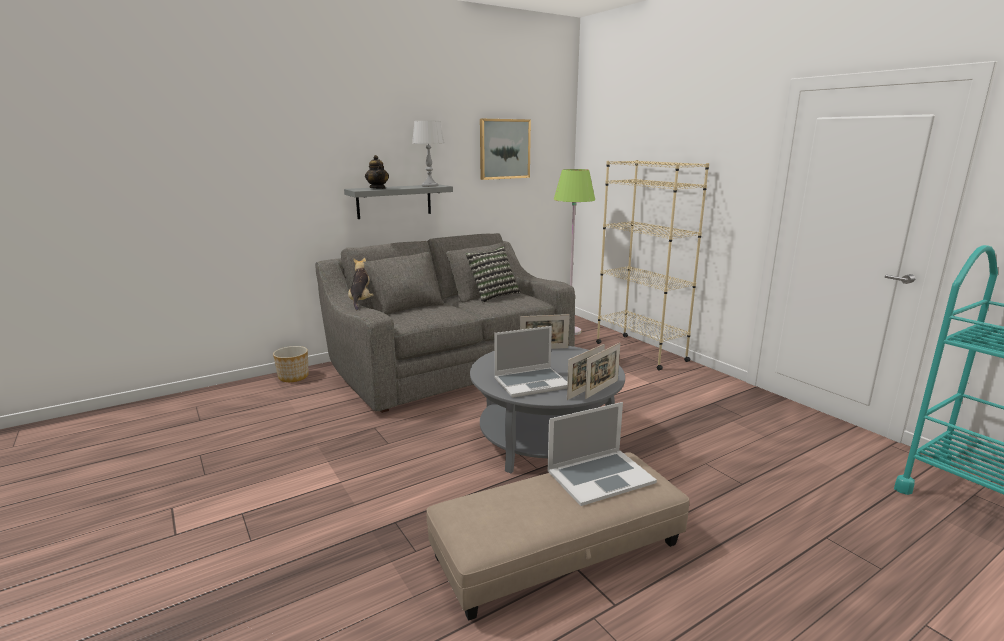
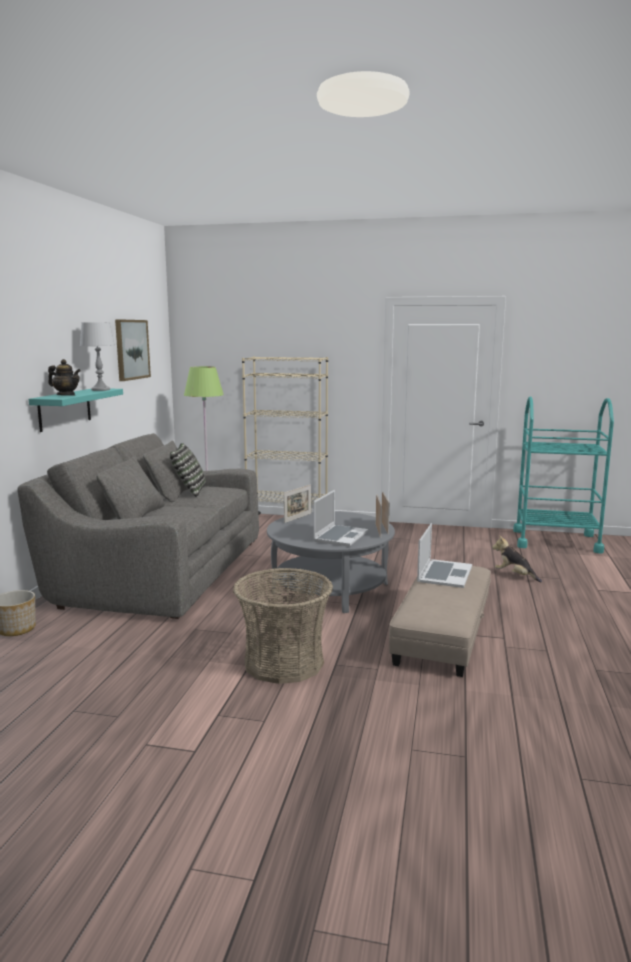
camera: 45 degrees left, 5 degrees down
grey shelf [344,184,453,219] -> turquoise shelf [29,389,123,432]
plush toy [348,258,374,311] -> plush toy moved to [492,535,542,582]
none -> basket [233,568,333,684]

